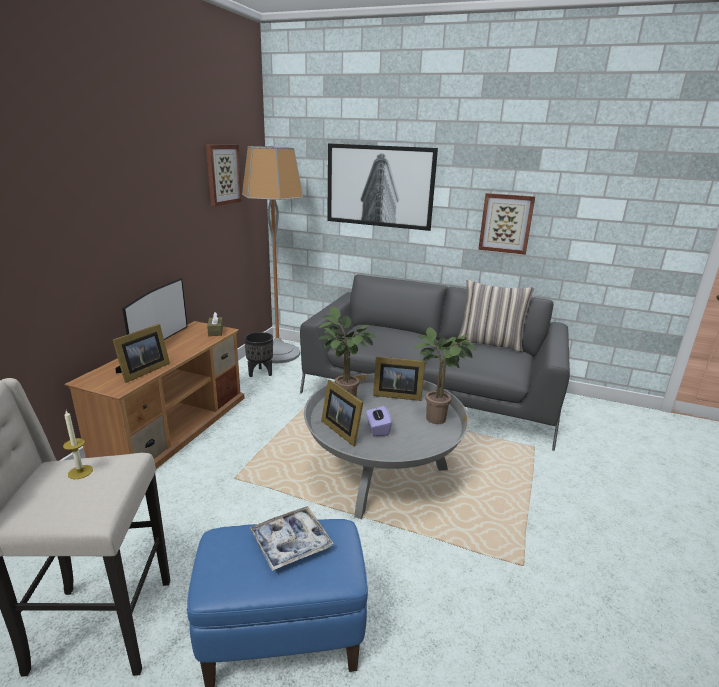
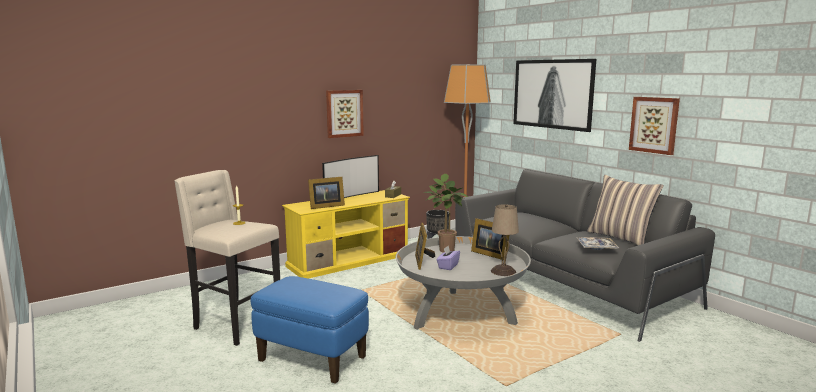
camera: 35 degrees right, 10 degrees down
brown tv stand [64,321,245,469] -> yellow tv stand [282,190,410,279]
picture [206,145,242,206] -> picture moved to [326,90,364,138]
tray [250,506,334,571] -> tray moved to [576,237,619,250]
potted plant [414,327,477,424] -> beige table lamp [491,204,519,276]

